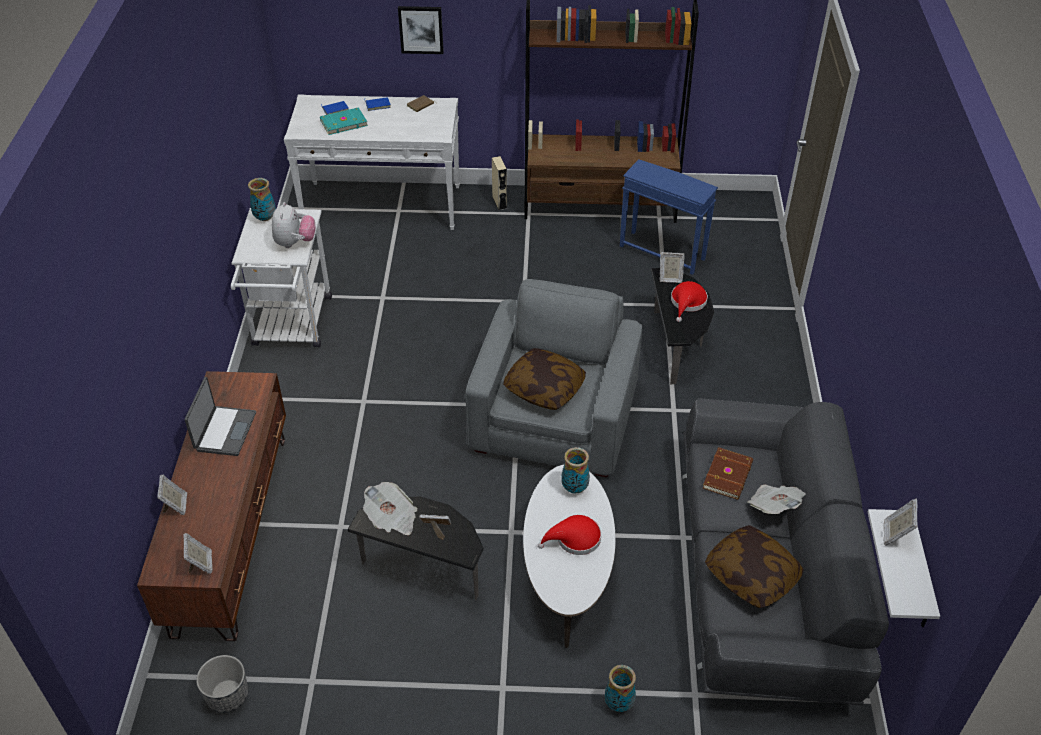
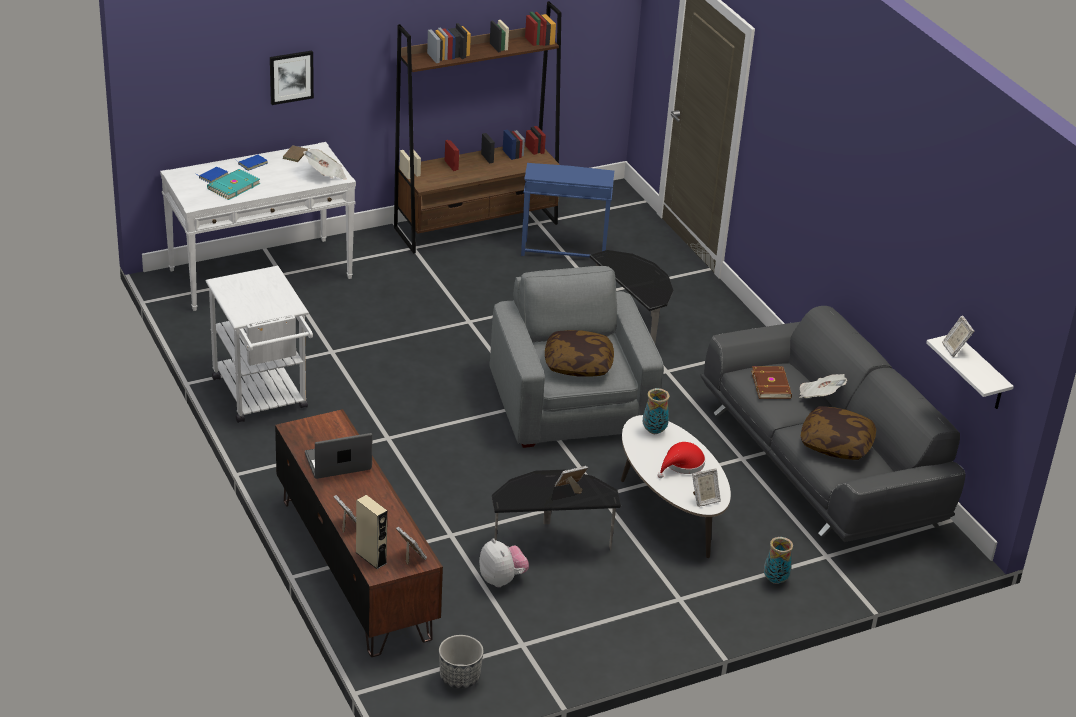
camera: 30 degrees left, 10 degrees down
laptop [185,377,256,456] -> laptop turned 90 degrees counterclockwise [305,433,372,479]
vase [248,178,276,221] -> none
plush toy [272,202,315,248] -> plush toy moved to [479,538,529,587]
newspaper [363,482,418,535] -> newspaper moved to [303,149,347,180]
beige speaker [492,156,507,210] -> beige speaker moved to [355,495,387,569]
picture frame [659,252,685,283] -> picture frame moved to [692,468,721,507]
red hat [671,281,708,322] -> none

